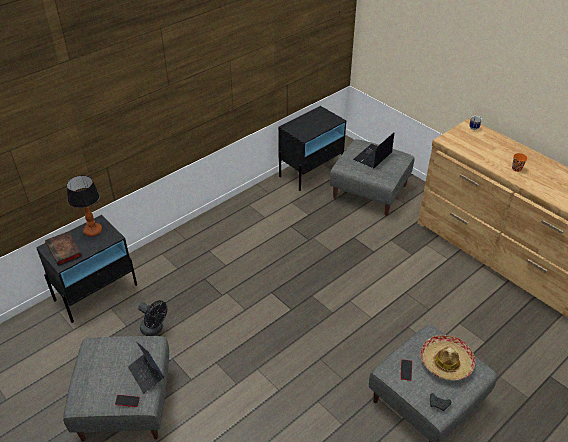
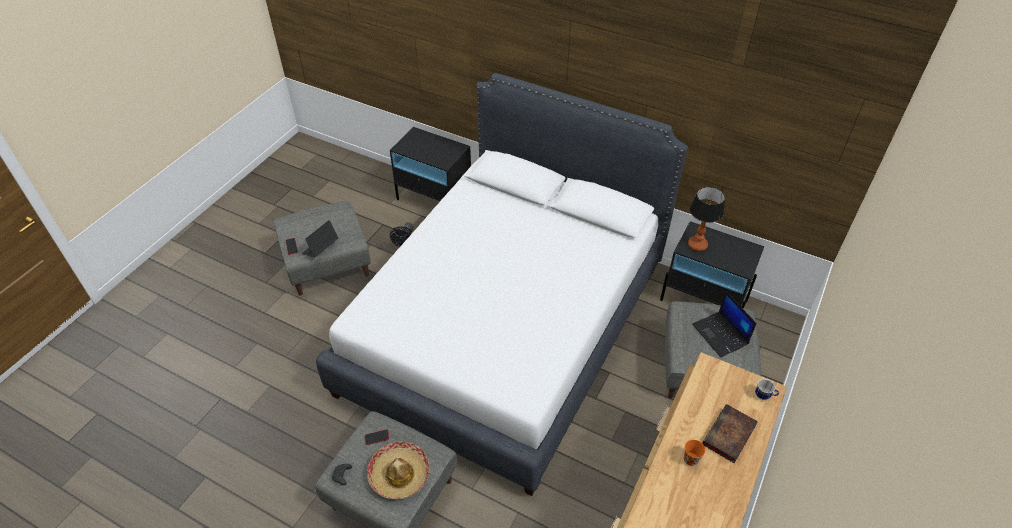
camera: 70 degrees right, 5 degrees up
book [45,231,82,266] -> book moved to [702,404,758,463]
table lamp [67,175,102,236] -> table lamp moved to [688,186,725,251]
laptop [353,133,394,168] -> laptop turned 135 degrees counterclockwise [692,291,757,357]
none -> white bed [316,73,688,496]

